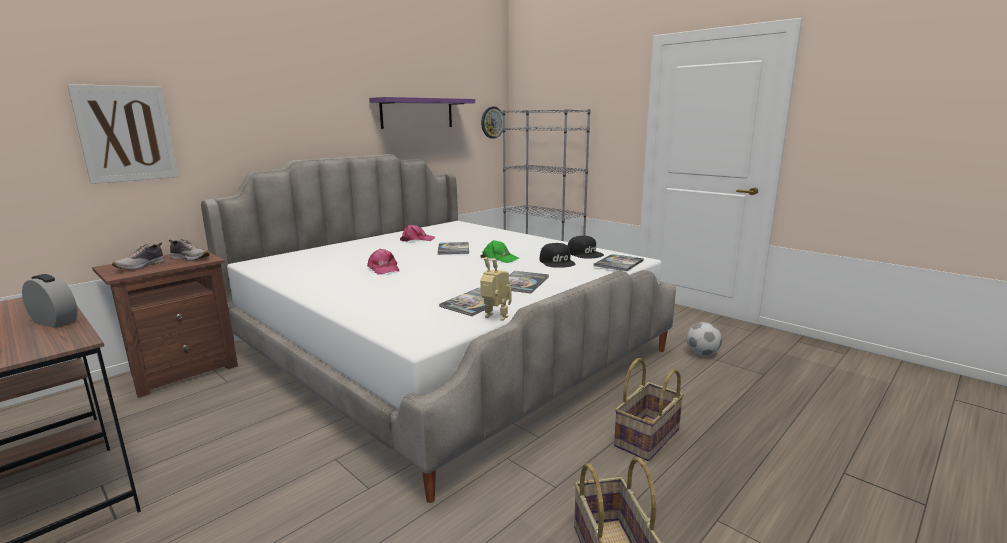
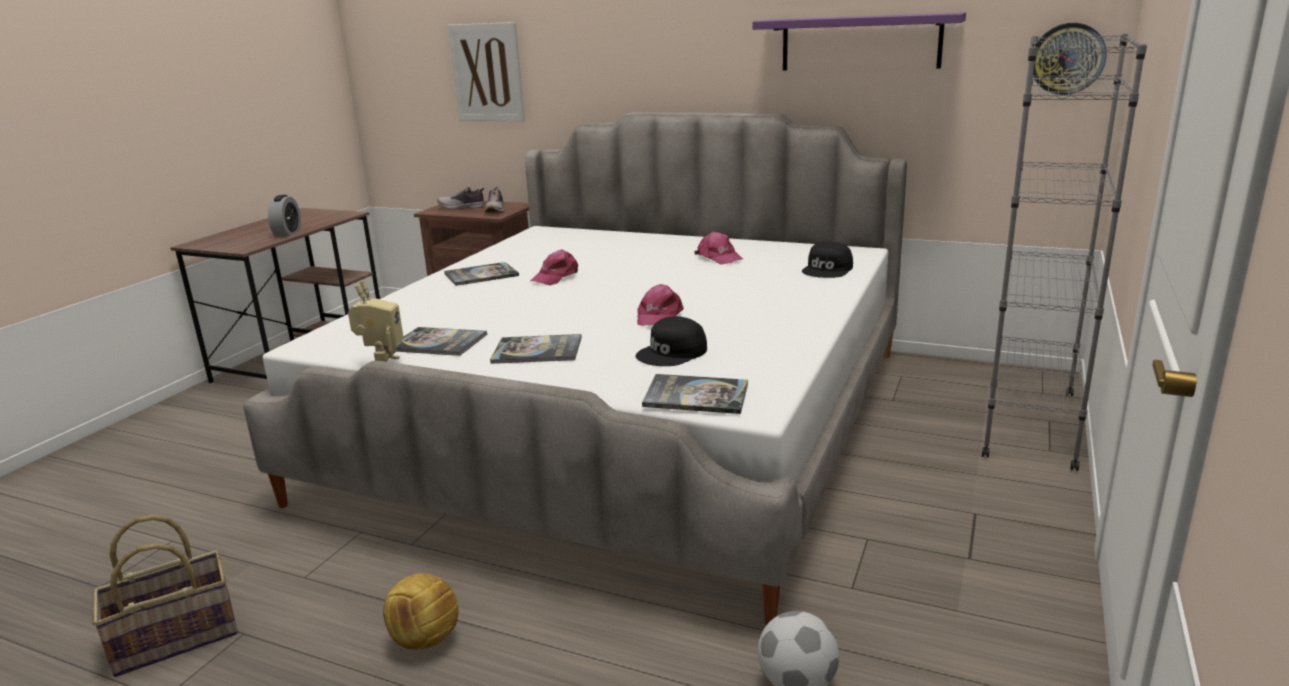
camera: 70 degrees right, 5 degrees up
book [438,242,469,255] -> book moved to [444,262,519,286]
green cap [480,240,519,263] -> pink cap [637,284,684,326]
black cap [567,236,604,258] -> black cap moved to [802,242,853,278]
basket [614,358,684,461] -> football [383,573,459,650]

